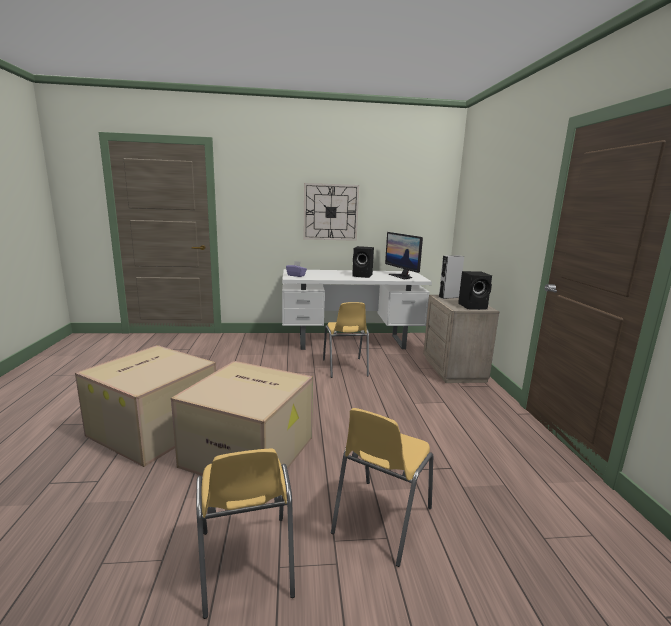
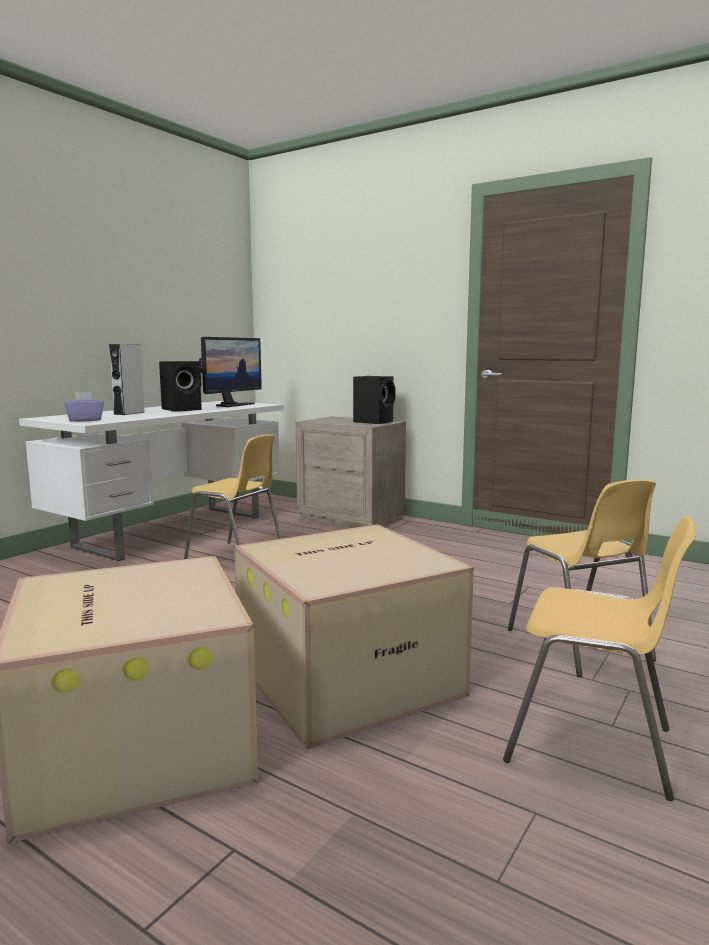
camera: 50 degrees left, 5 degrees down
wall clock [303,183,359,241] -> none
monitor [385,232,423,280] -> monitor turned 75 degrees counterclockwise [199,337,262,407]
grey speaker [439,255,464,299] -> grey speaker moved to [109,344,145,415]

